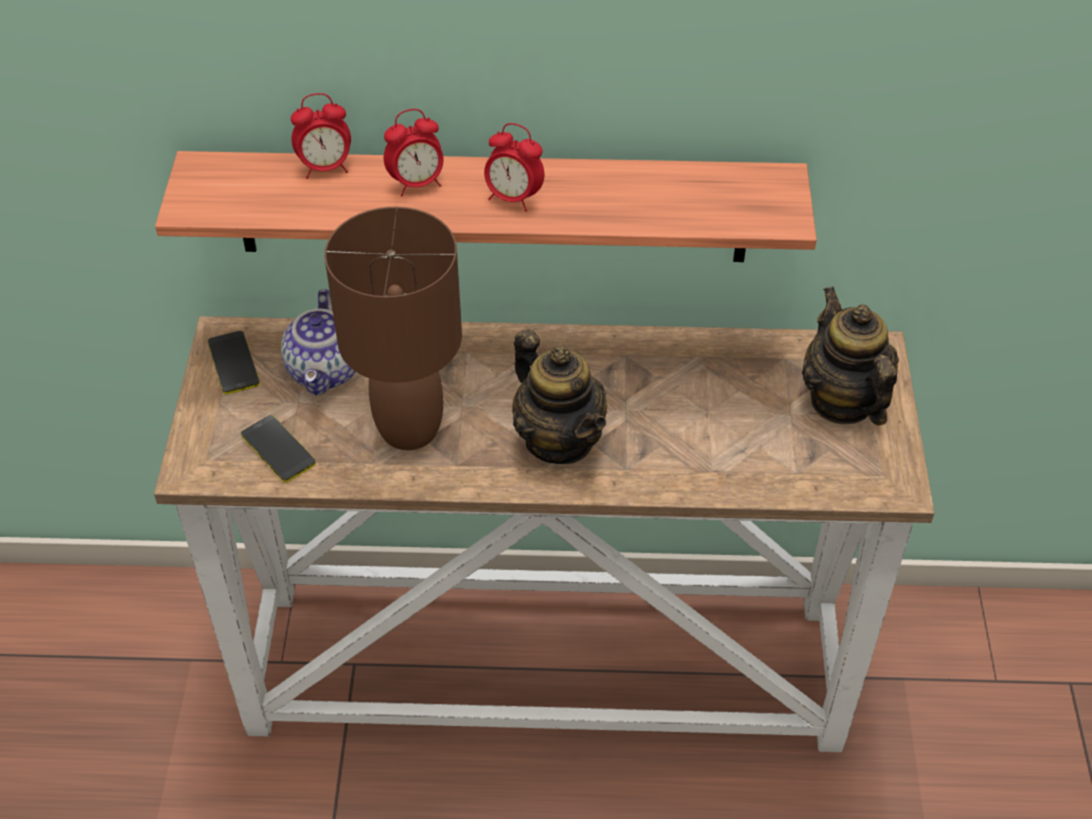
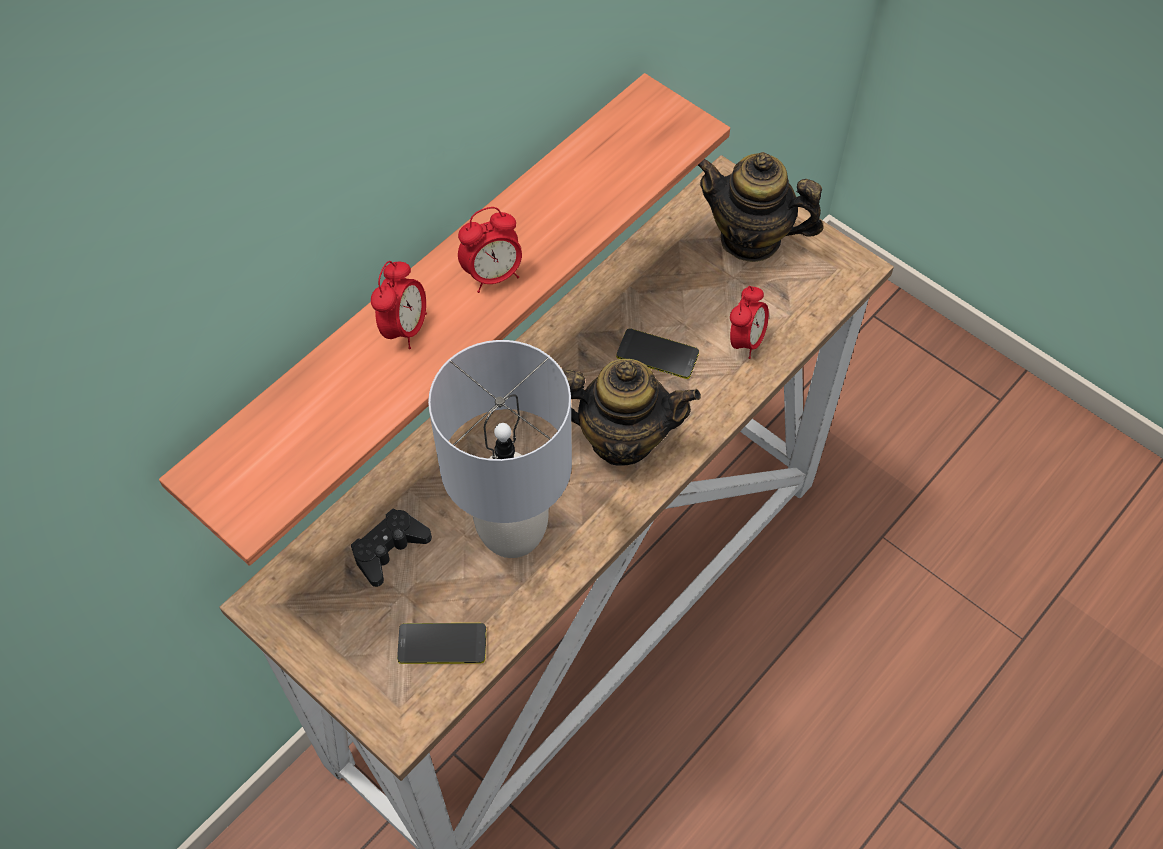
camera: 50 degrees left, 10 degrees up
phone [208,331,260,394] -> phone moved to [616,328,699,379]
teapot [281,289,356,395] -> black game controller [351,509,432,587]
alarm clock [291,93,351,179] -> alarm clock moved to [730,286,769,359]
brown table lamp [324,207,462,450] -> grey table lamp [428,340,572,558]

